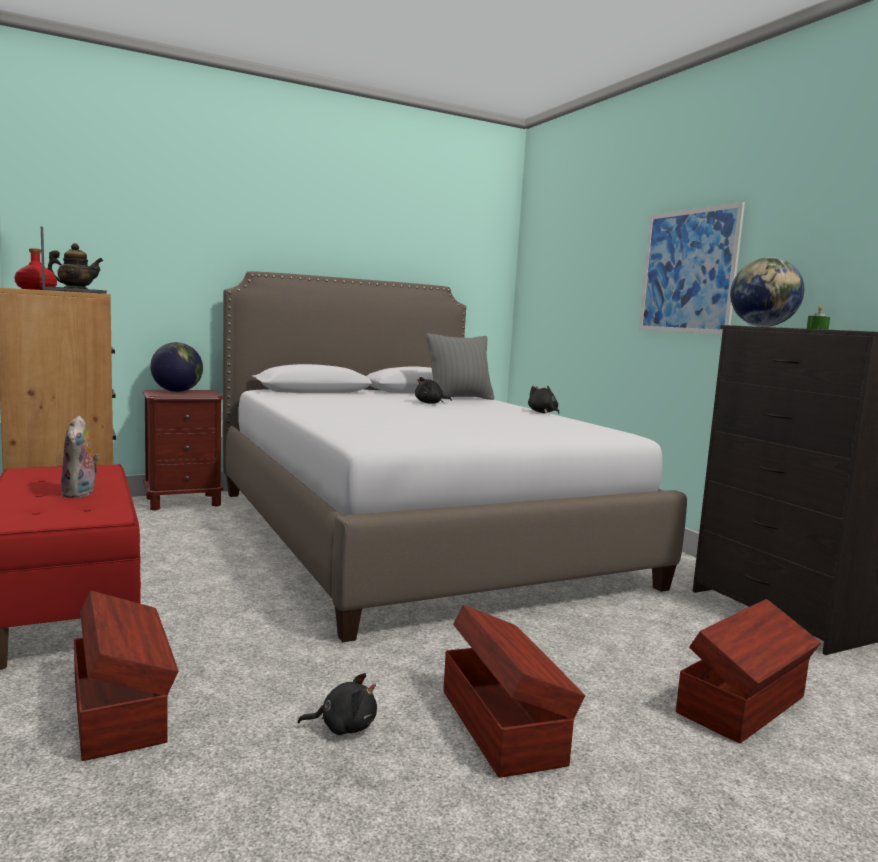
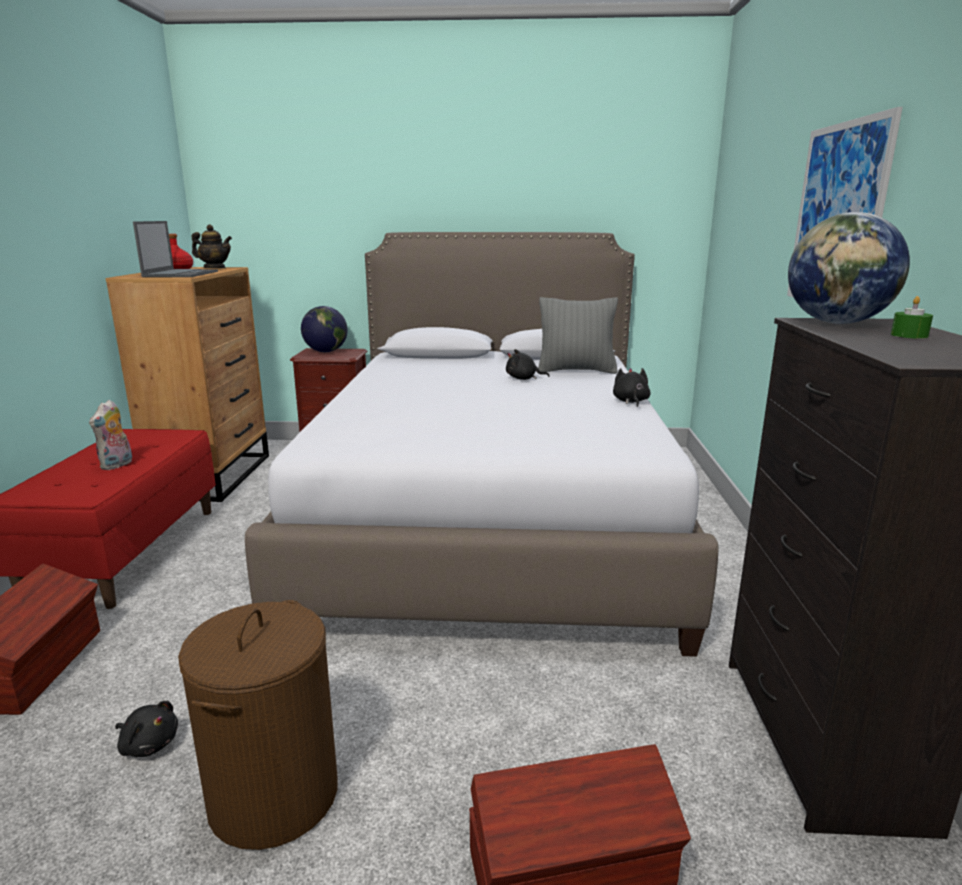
camera: 30 degrees right, 10 degrees up
brown storage box [443,605,585,778] -> brown laundry basket [178,600,338,850]

